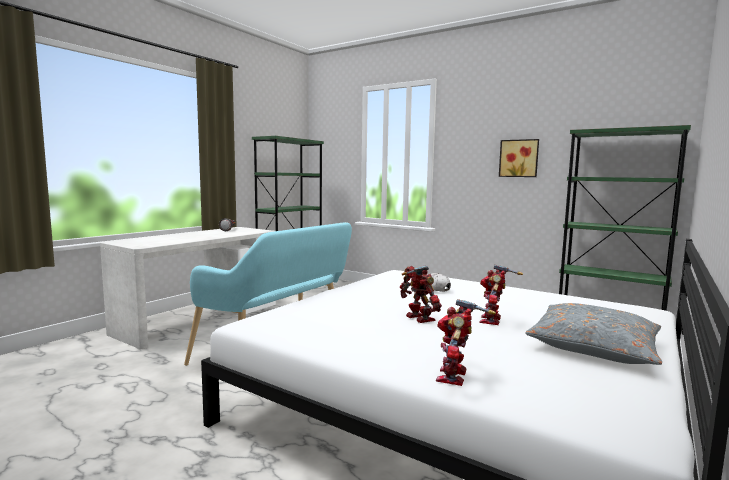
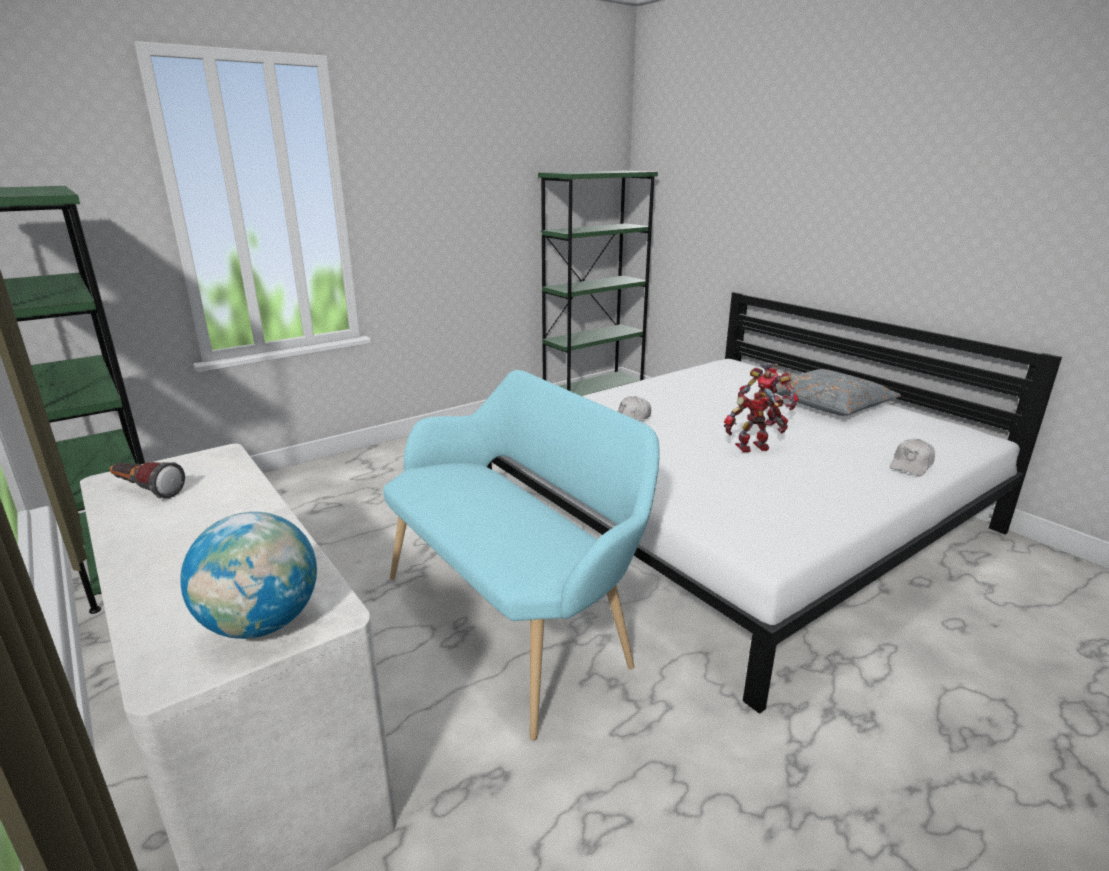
camera: 70 degrees left, 15 degrees up
toy robot [436,299,496,386] -> white cap [890,439,935,476]
picture [499,139,539,177] -> none
none -> globe [180,512,317,639]

